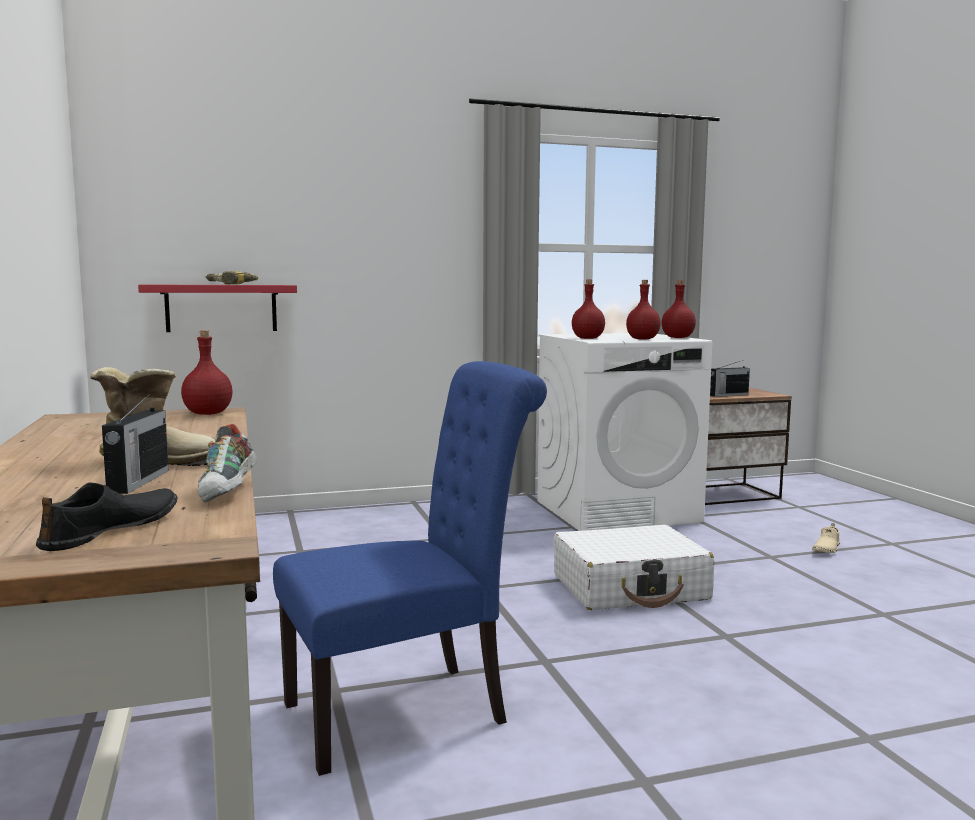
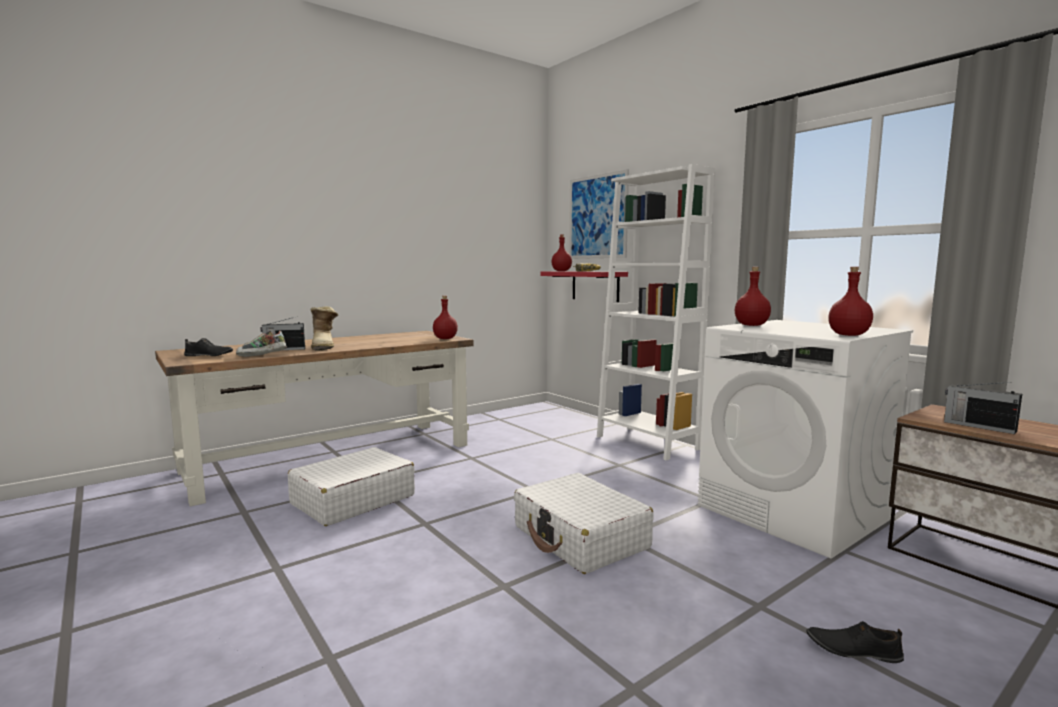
camera: 70 degrees right, 0 degrees up
blue chair [273,361,547,776] -> white suitcase [288,447,415,526]
red bottle [626,280,661,340] -> red bottle moved to [551,234,572,271]
beige shoe [812,523,840,553] -> black shoe [807,621,904,663]
none -> picture [569,169,629,259]
none -> white bookcase [597,164,715,460]

